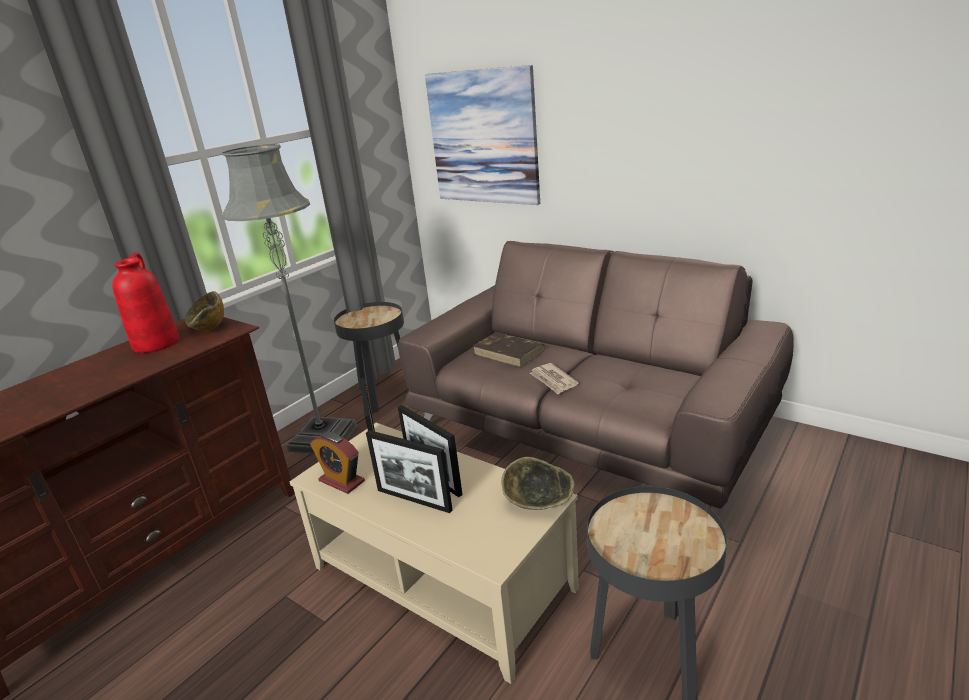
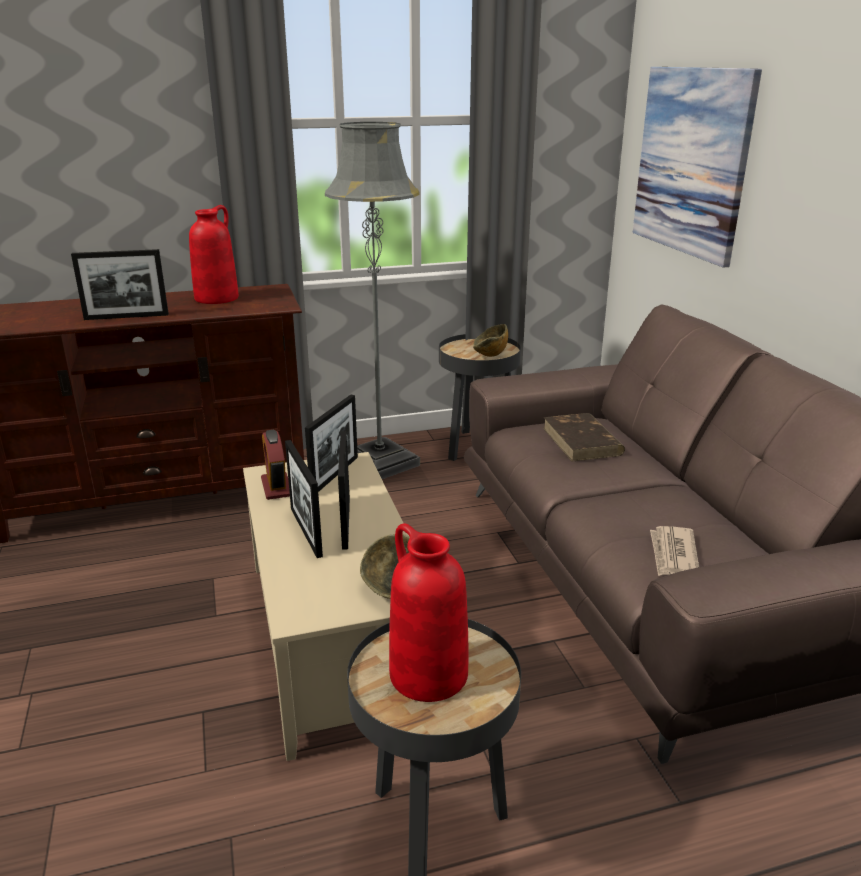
camera: 35 degrees right, 0 degrees up
bowl [185,291,224,330] -> bowl moved to [473,324,508,357]
newspaper [530,363,579,395] -> newspaper moved to [650,526,699,576]
none -> picture frame [71,249,169,320]
none -> red vase [389,523,468,702]

